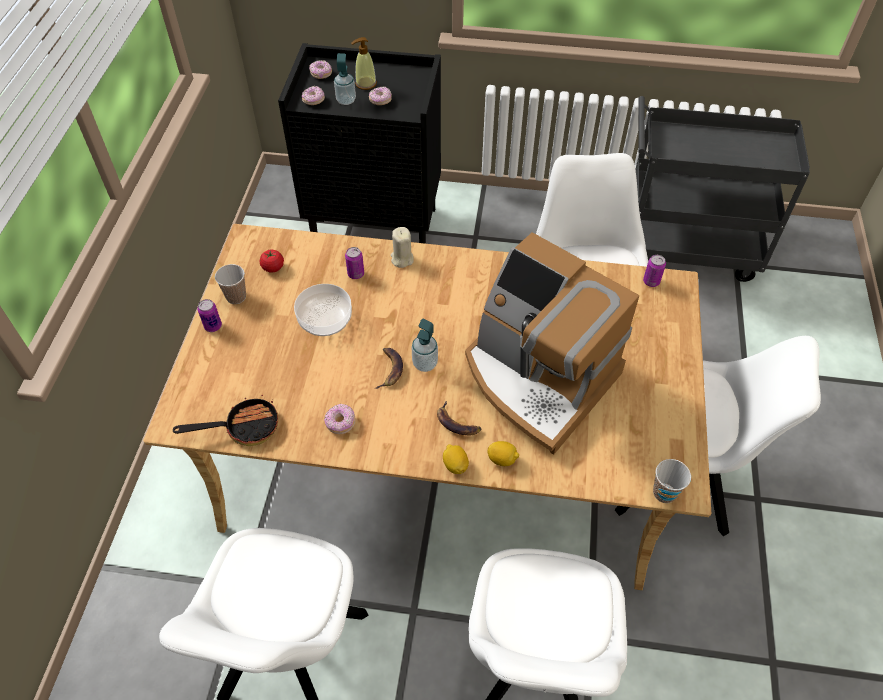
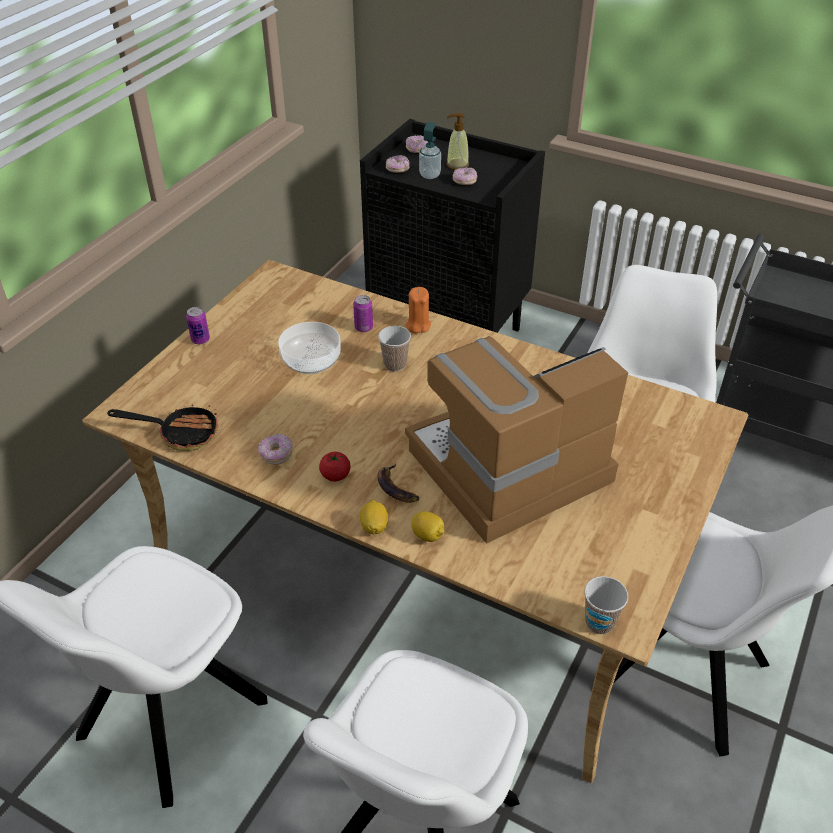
camera: 20 degrees right, 10 degrees down
cup [215,264,246,304] -> cup moved to [378,326,411,372]
tomato [260,250,284,273] -> tomato moved to [319,452,351,481]
banana [375,348,403,389] -> none
beige candle [391,227,414,268] -> orange candle [406,287,431,333]
soap dispenser [411,319,438,372] -> none
coffee machine [465,232,639,455] -> coffee machine turned 90 degrees clockwise [405,336,628,544]
can [643,255,666,287] -> none

